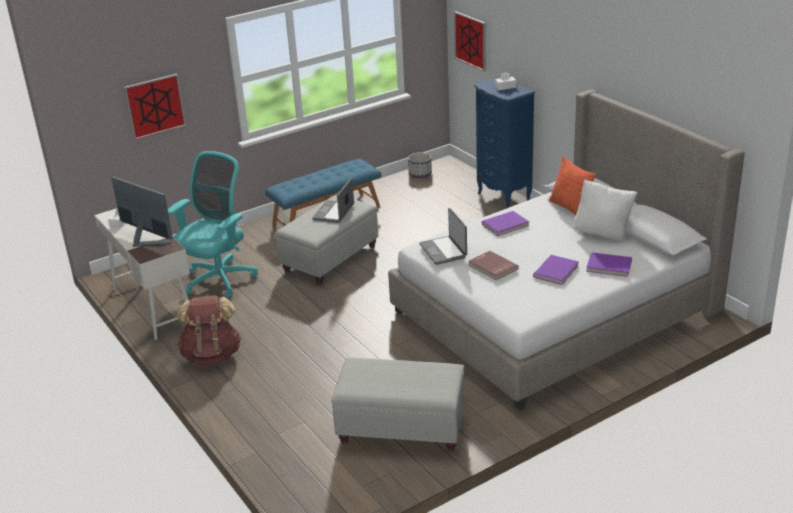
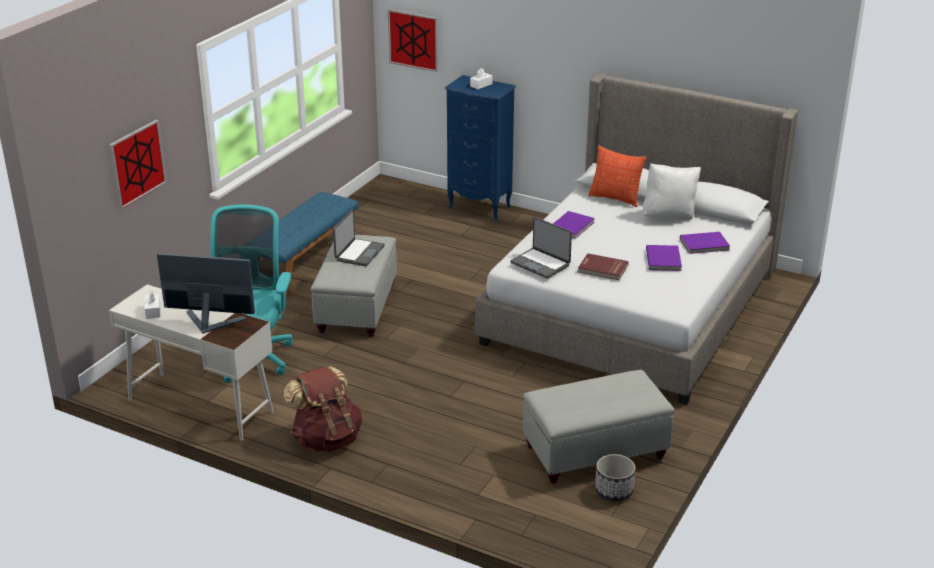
camera: 30 degrees left, 0 degrees up
laptop [312,178,354,223] -> laptop turned 150 degrees counterclockwise [333,209,385,267]
planter [408,152,432,178] -> planter moved to [595,454,636,501]

